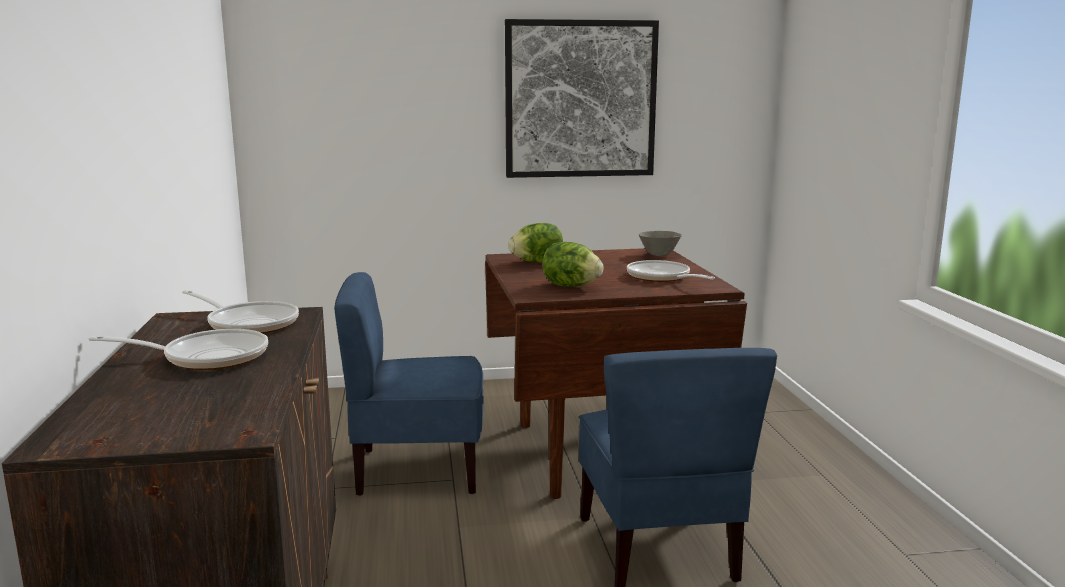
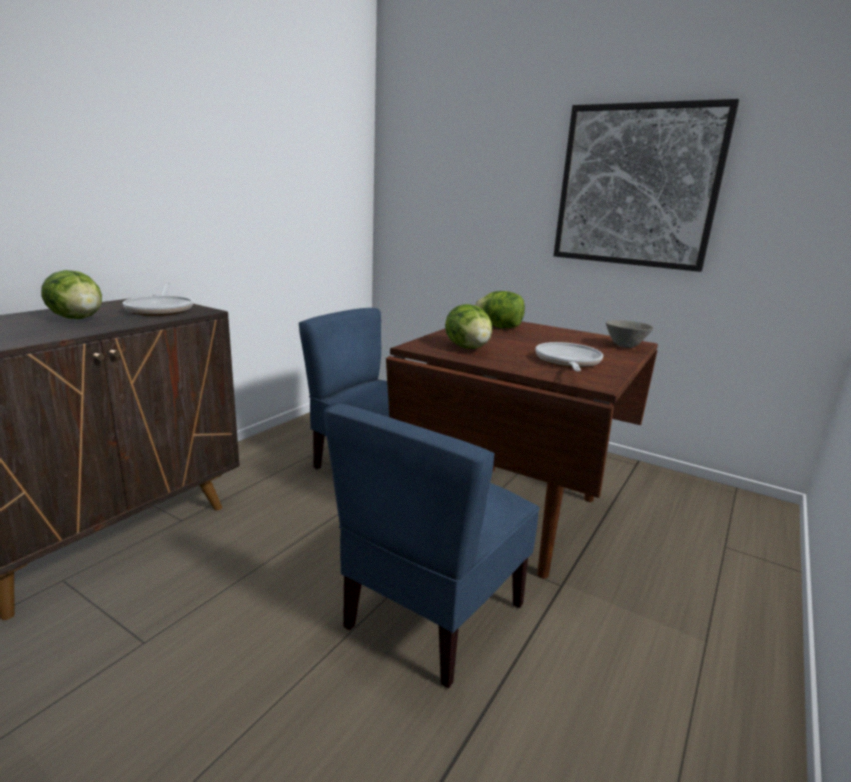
camera: 40 degrees right, 5 degrees up
frying pan [88,329,268,370] -> lettuce [41,270,102,319]

